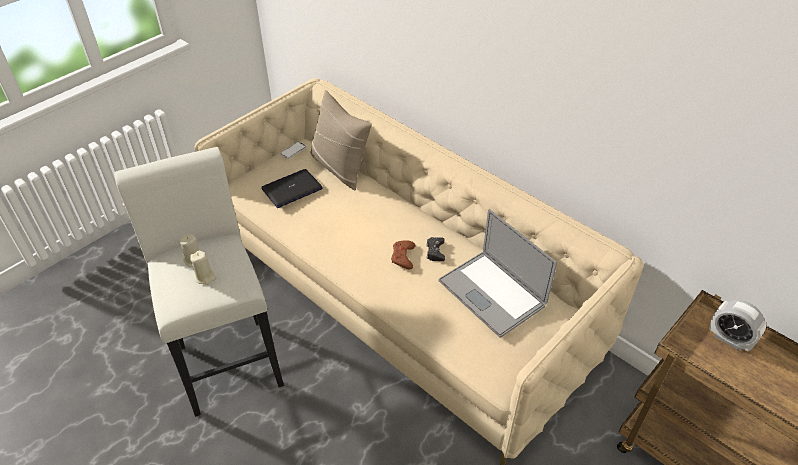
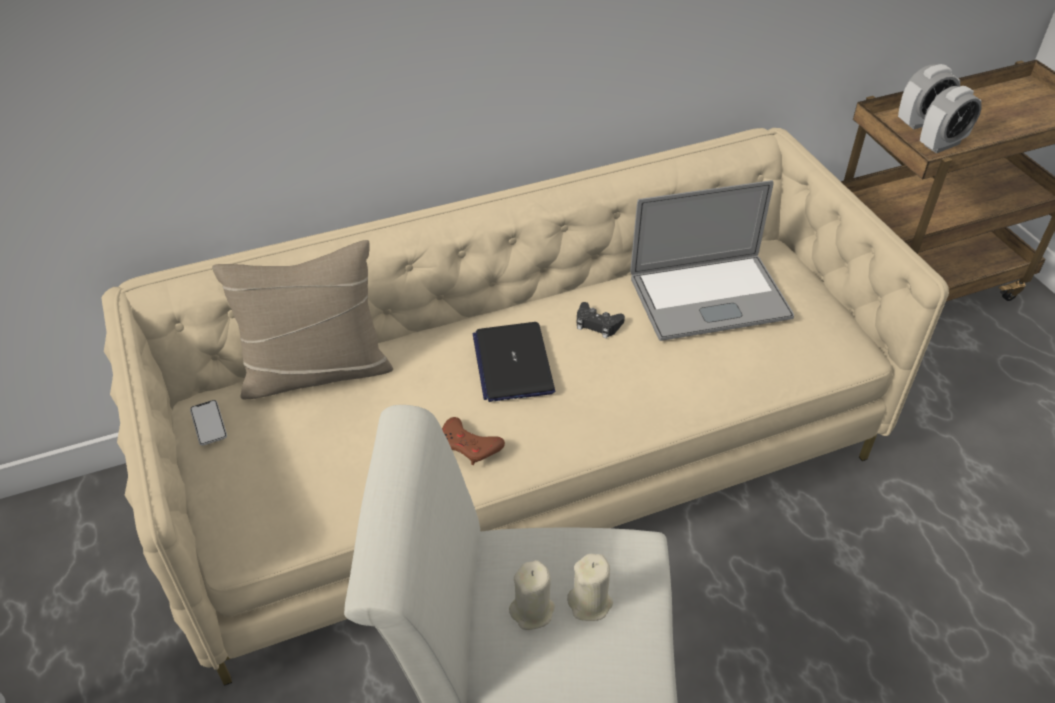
camera: 65 degrees left, 0 degrees up
laptop [262,169,323,208] -> laptop moved to [473,322,555,402]
brown game controller [391,240,416,270] -> brown game controller moved to [442,417,505,465]
none -> alarm clock [920,86,982,153]

